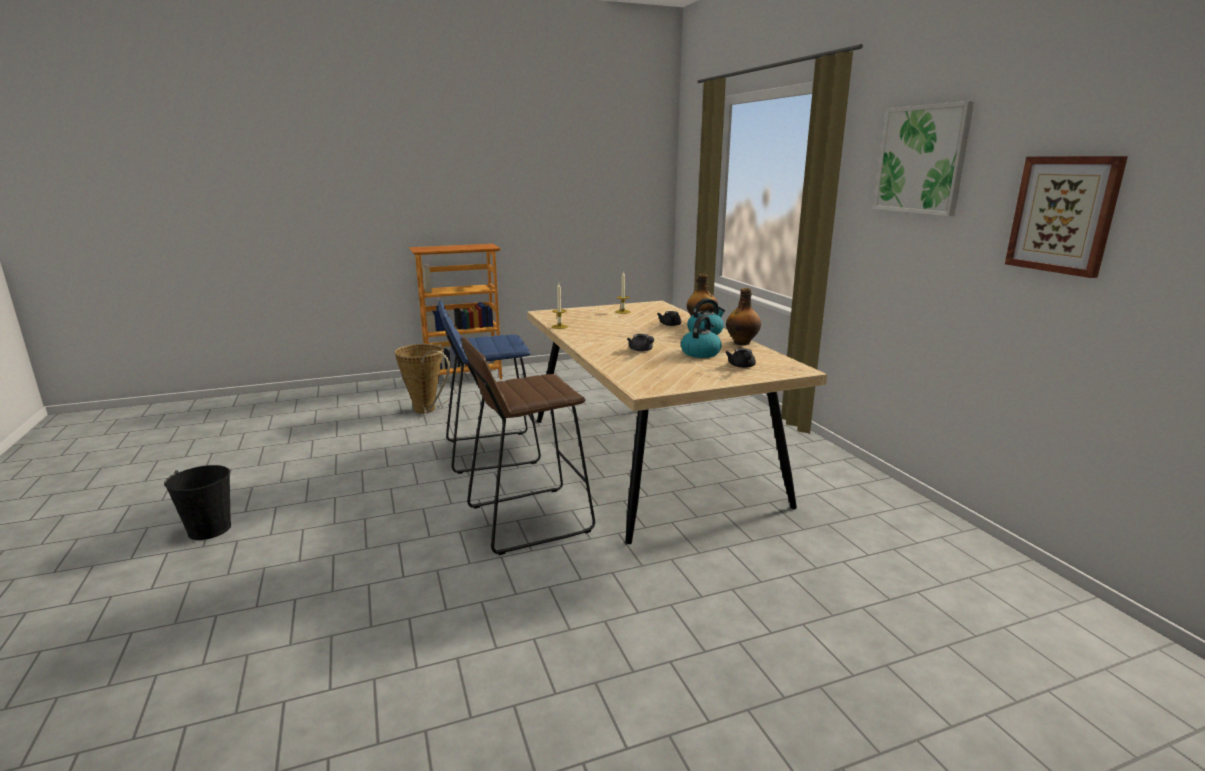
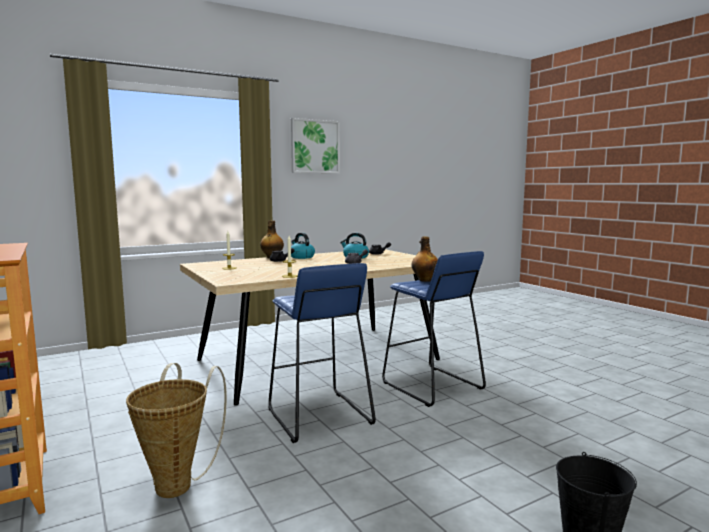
camera: 100 degrees left, 10 degrees down
brown stool [461,337,595,555] -> blue stool [382,251,486,407]
bottle [726,288,761,345] -> bottle moved to [412,236,438,282]
picture [1005,156,1128,278] -> none

